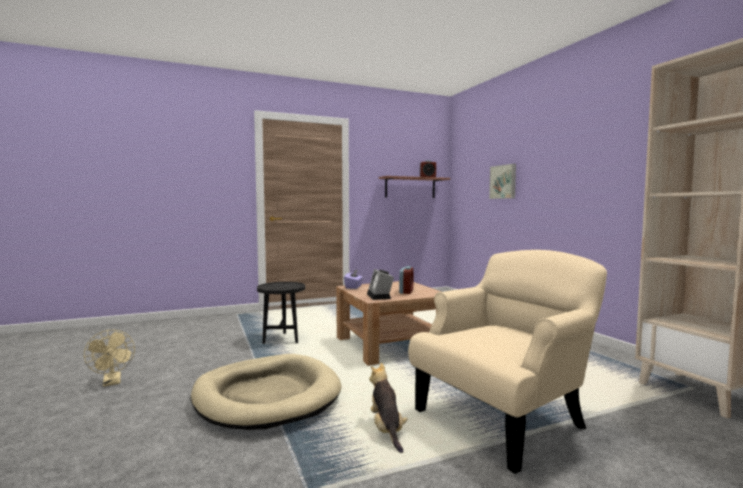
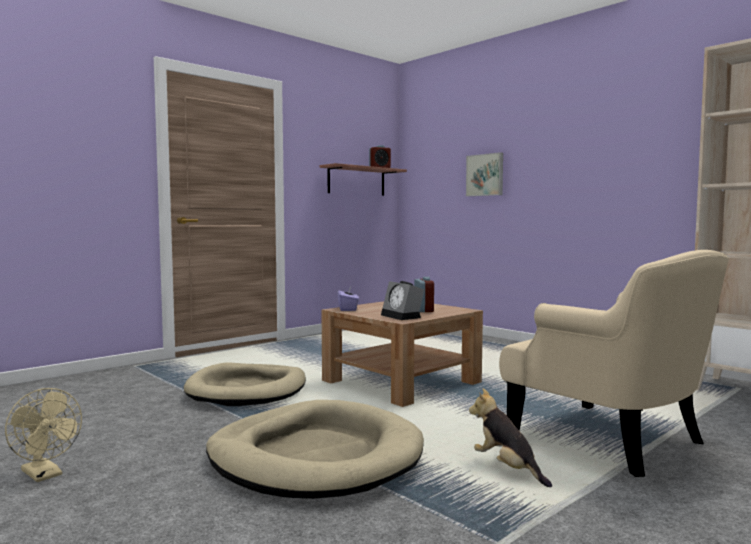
camera: 20 degrees left, 0 degrees up
black side table [257,282,305,344] -> beige dog bed [184,362,306,406]
beige armchair [408,250,607,474] -> beige armchair turned 105 degrees clockwise [499,250,729,477]

